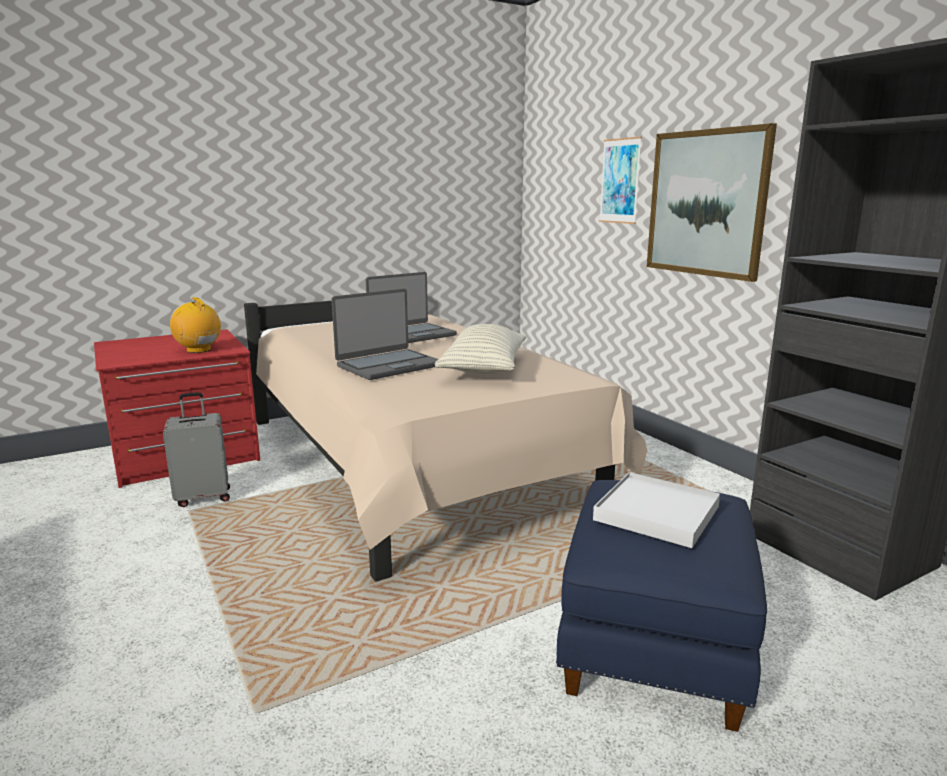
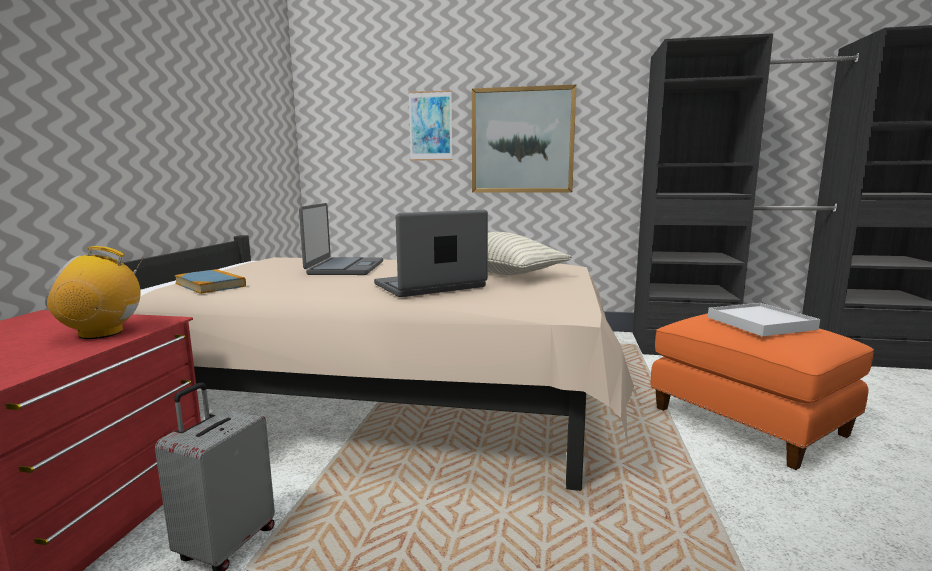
camera: 50 degrees left, 5 degrees down
laptop [331,289,438,380] -> laptop turned 120 degrees counterclockwise [374,210,488,297]
blue ottoman [556,480,767,732] -> orange ottoman [651,313,874,470]
none -> book [174,269,246,294]

